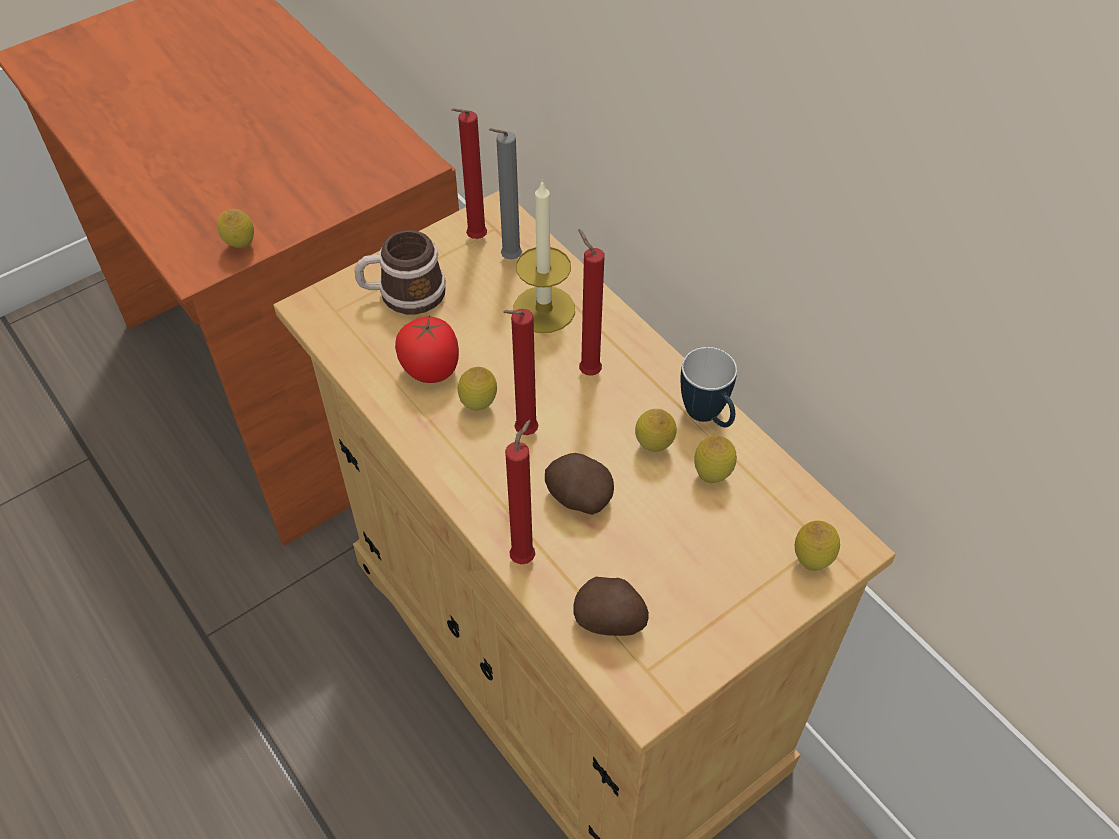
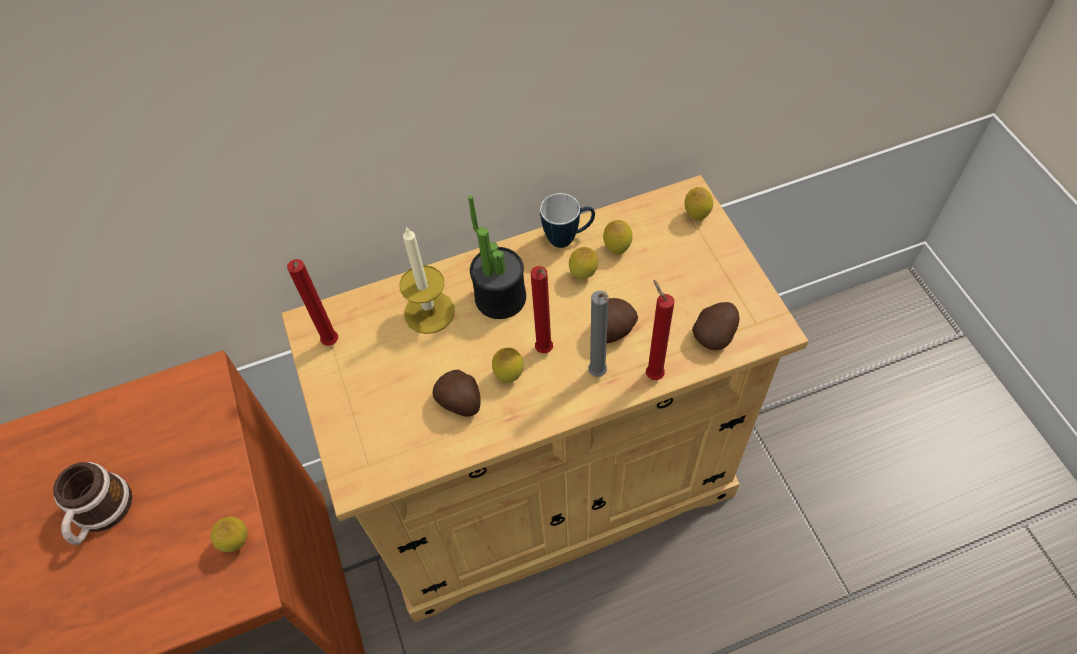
camera: 70 degrees left, 5 degrees up
mug [354,230,446,314] -> mug moved to [53,462,132,545]
tomato [395,316,459,383] -> potato [433,370,481,417]
grey candle [489,128,522,260] -> grey candle moved to [588,291,609,377]
red candle [578,229,605,376] -> potted plant [468,195,526,319]

